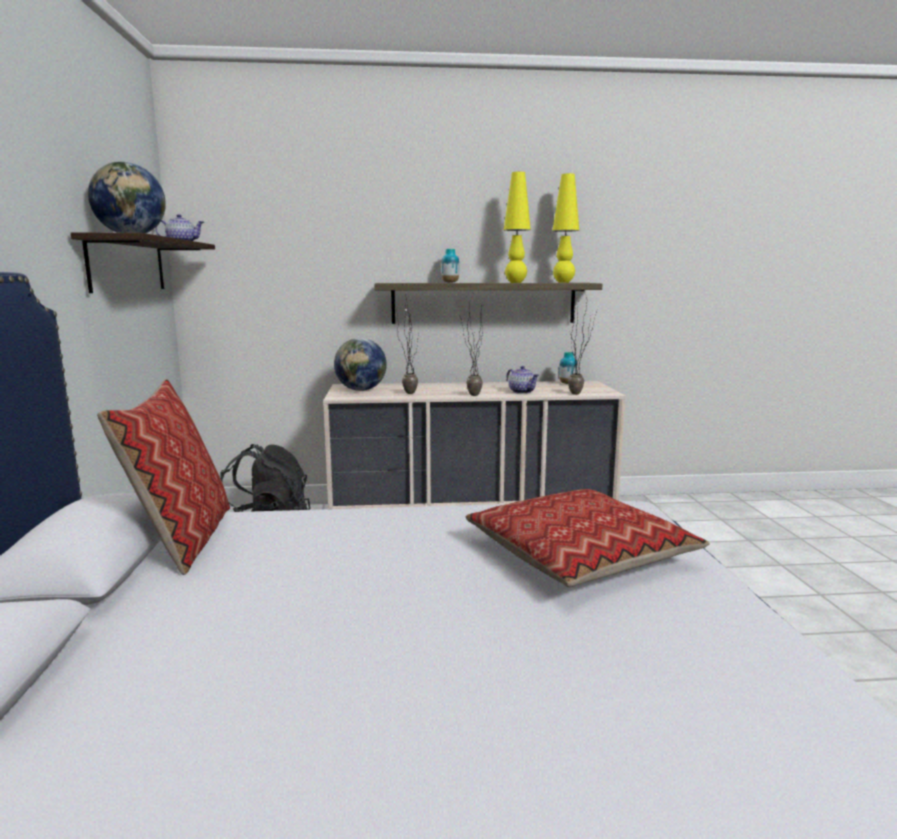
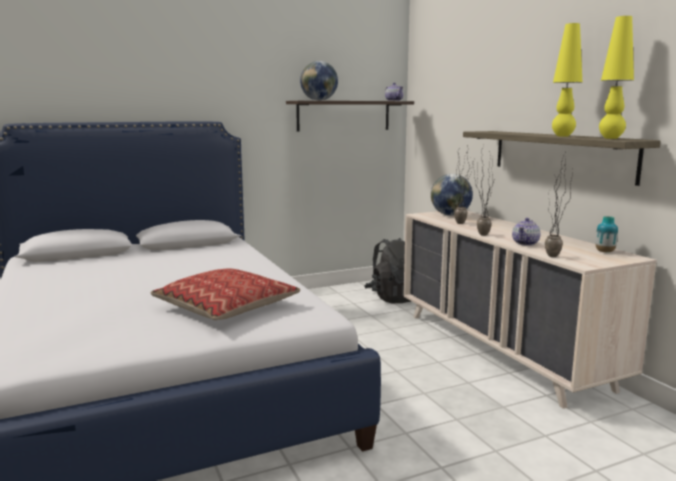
camera: 70 degrees right, 0 degrees up
pillow [97,379,230,575] -> none
vase [441,249,459,283] -> none

